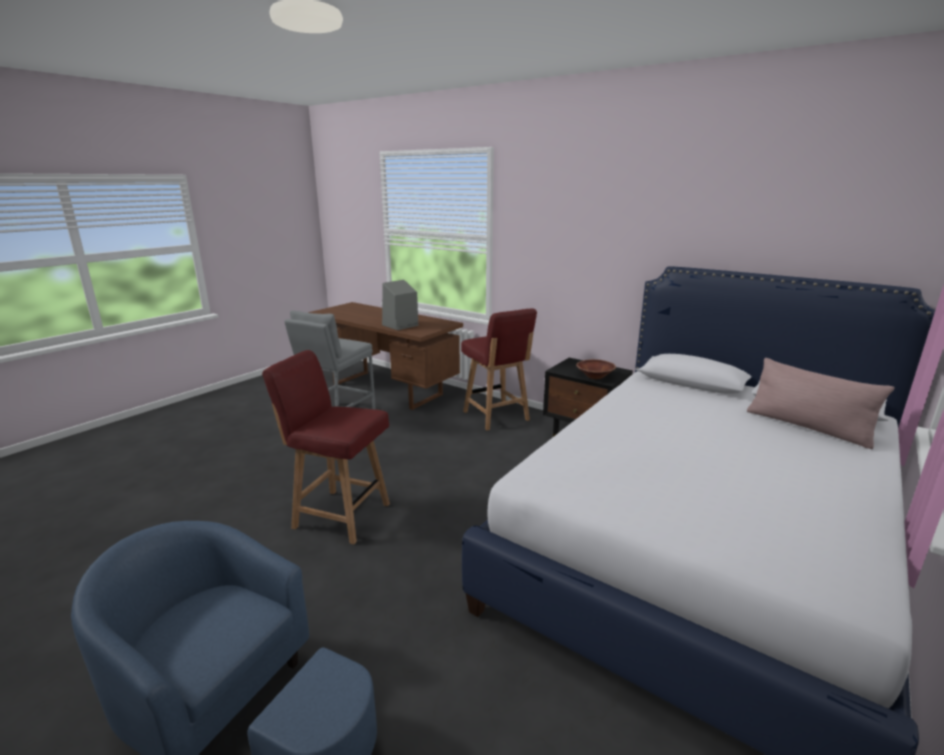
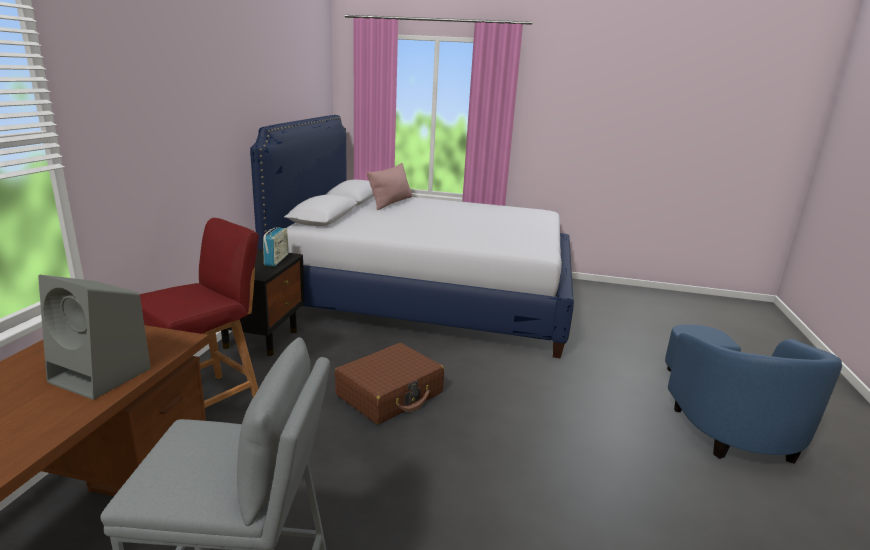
camera: 115 degrees left, 0 degrees up
red chair [262,350,390,544] -> none
brown bowl [576,359,616,379] -> radio [263,227,289,267]
none -> brown suitcase [335,343,444,424]

